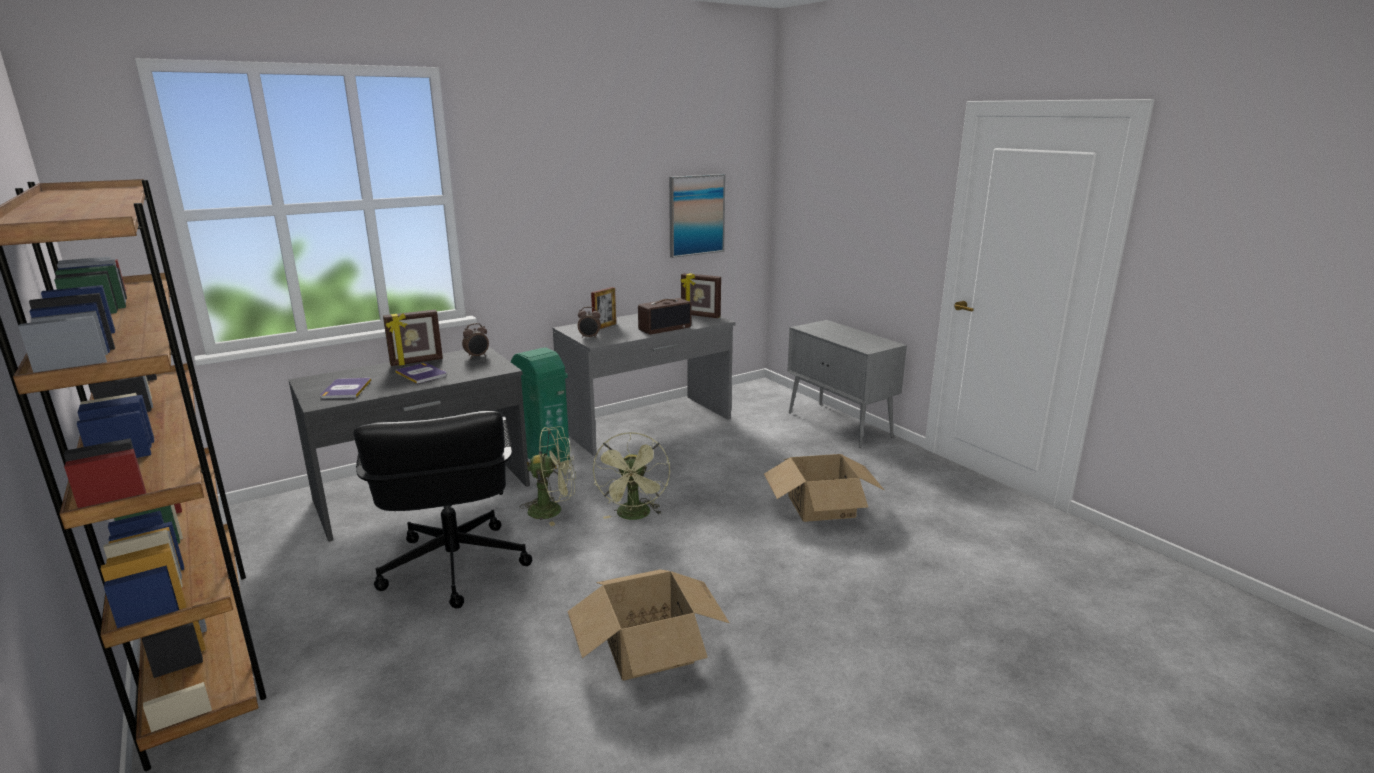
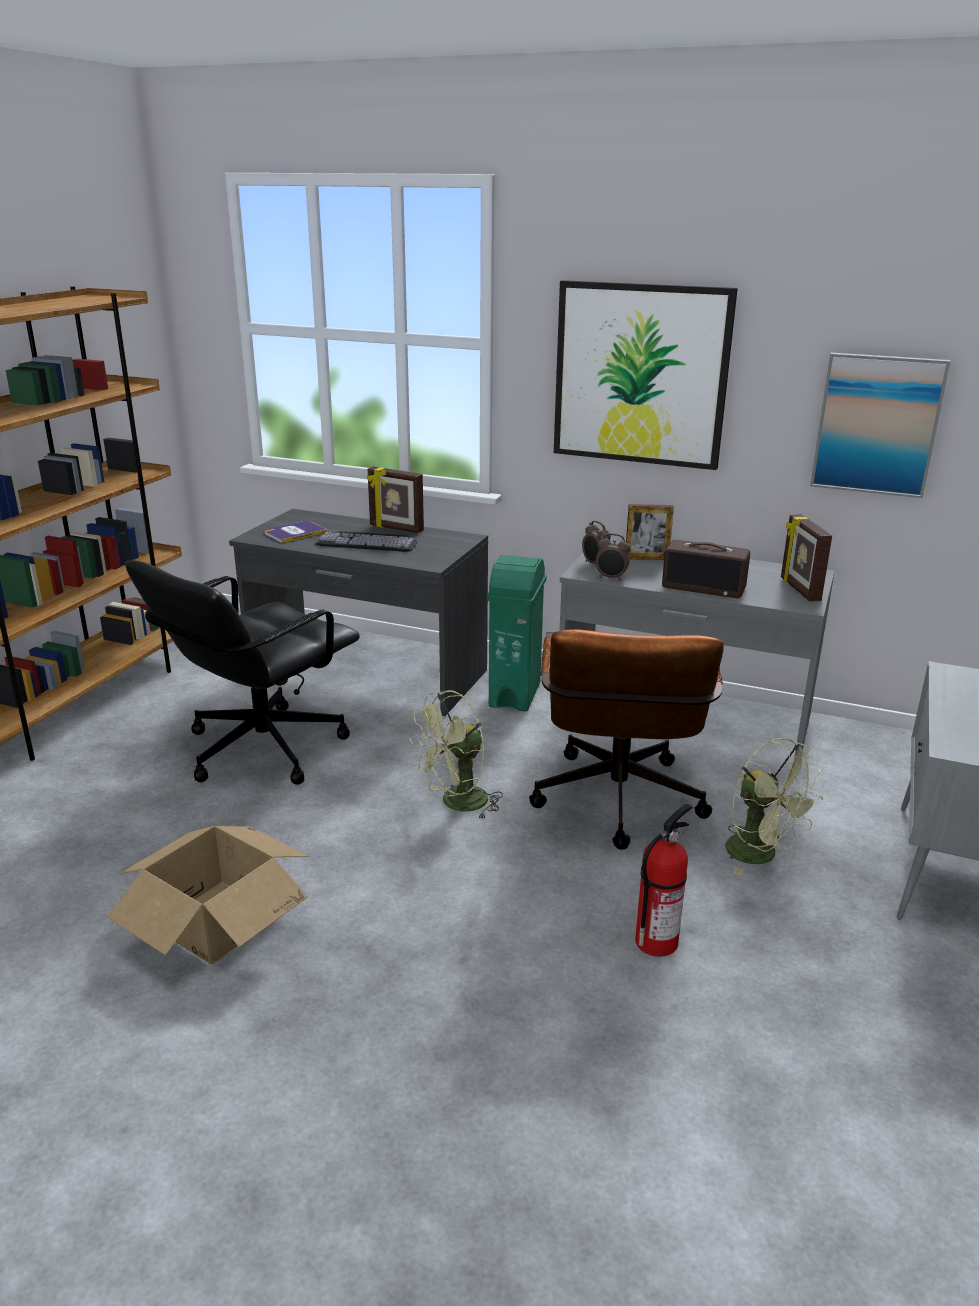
camera: 55 degrees right, 5 degrees up
book [395,363,447,384] -> keyboard [315,531,418,552]
alarm clock [462,323,489,358] -> alarm clock moved to [595,533,631,581]
green fan [519,426,576,526] -> green fan moved to [725,738,824,875]
cardboard box [764,454,885,522] -> fire extinguisher [635,804,693,957]
none -> brown office chair [529,629,724,850]
none -> picture [554,280,738,470]

